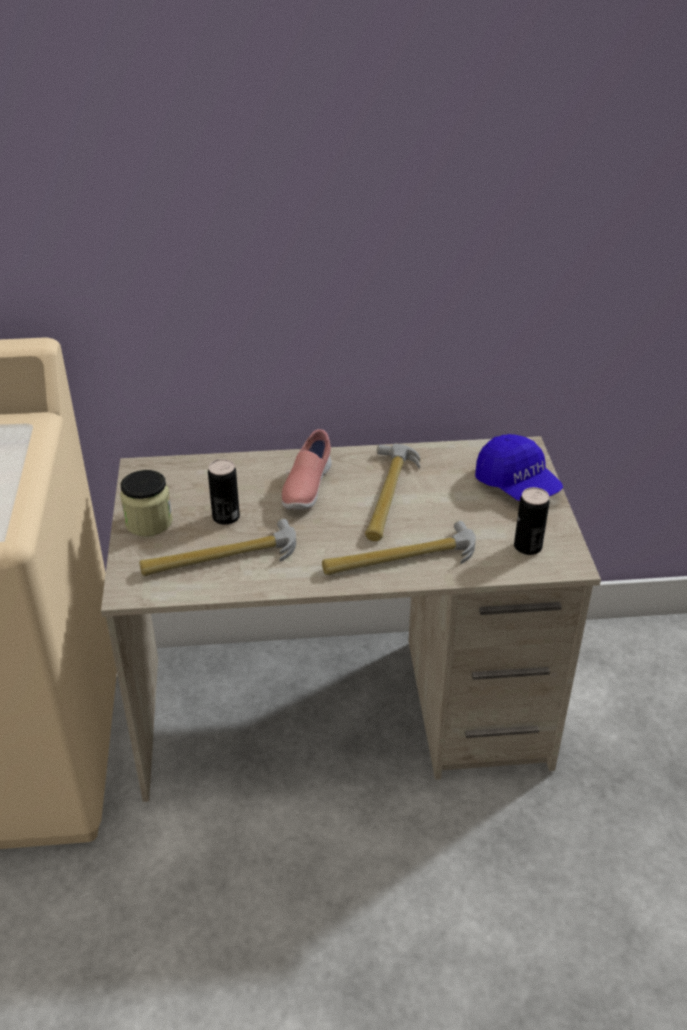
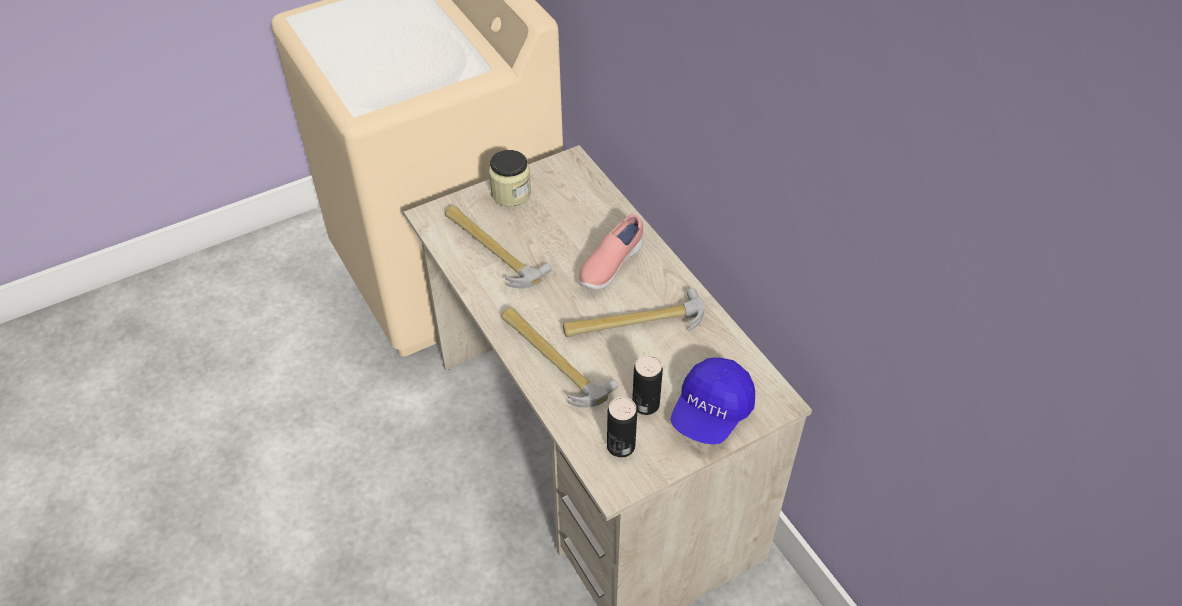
camera: 65 degrees right, 10 degrees up
can [208,459,240,525] -> can moved to [632,355,663,415]
pink shoe [282,429,331,510] -> pink shoe turned 45 degrees counterclockwise [578,214,643,290]

